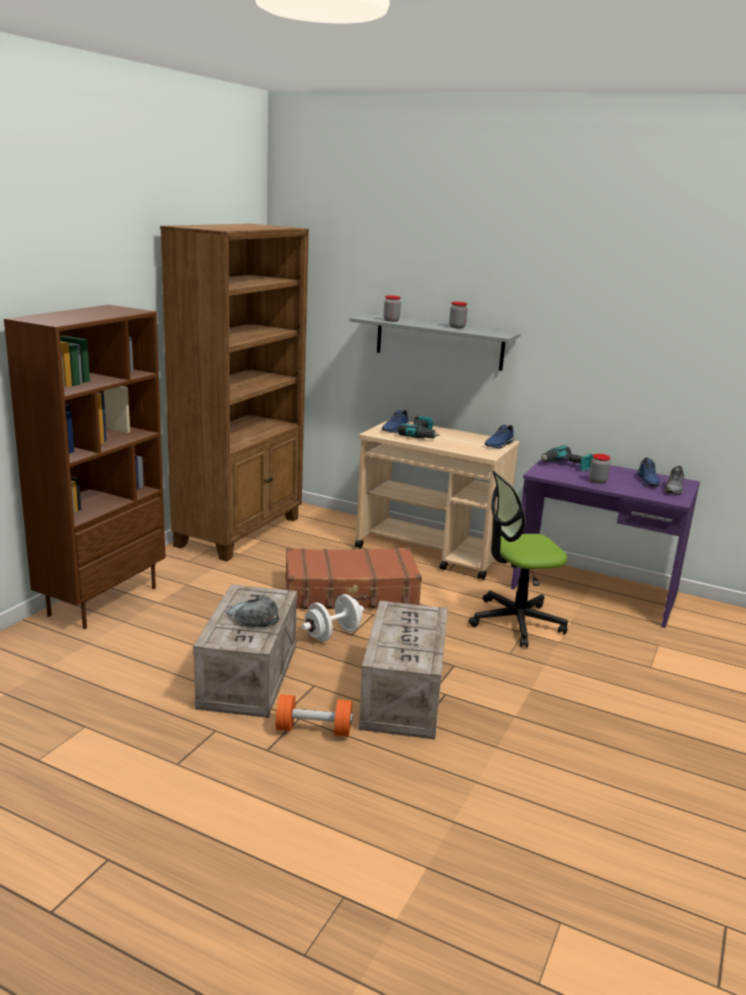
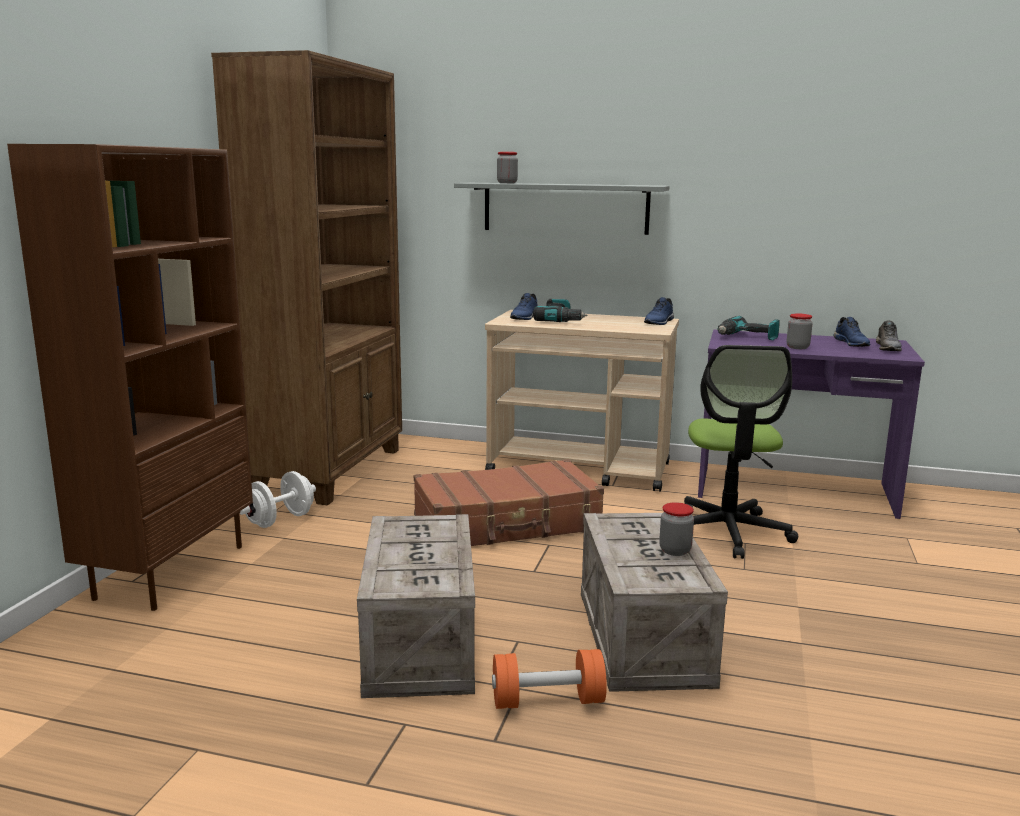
camera: 10 degrees left, 5 degrees down
grey cap [226,596,279,627] -> none
white dumbbell [302,594,364,642] -> white dumbbell moved to [240,471,316,528]
jar [449,302,467,328] -> jar moved to [659,502,694,556]
office chair [469,470,568,647] -> office chair turned 60 degrees counterclockwise [684,345,798,559]

